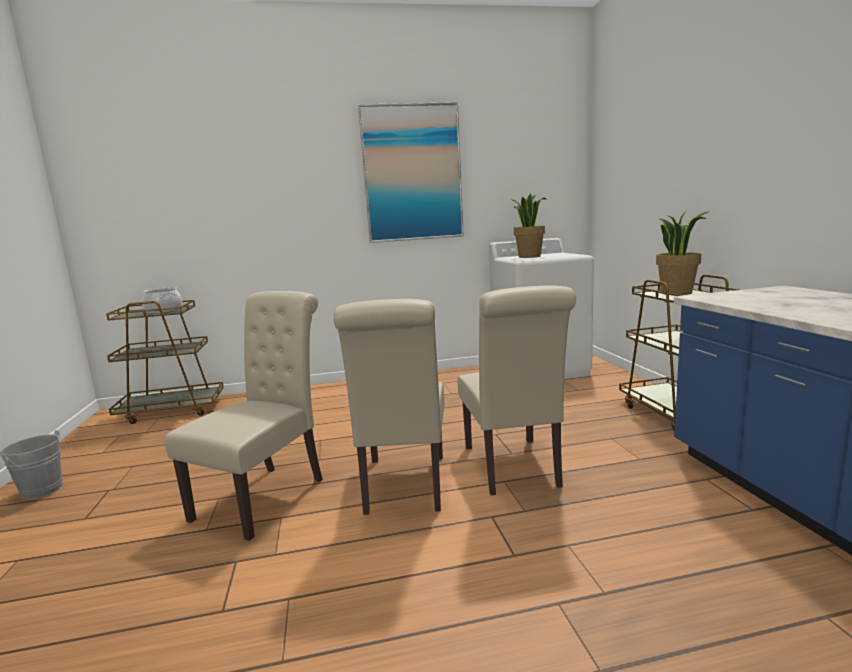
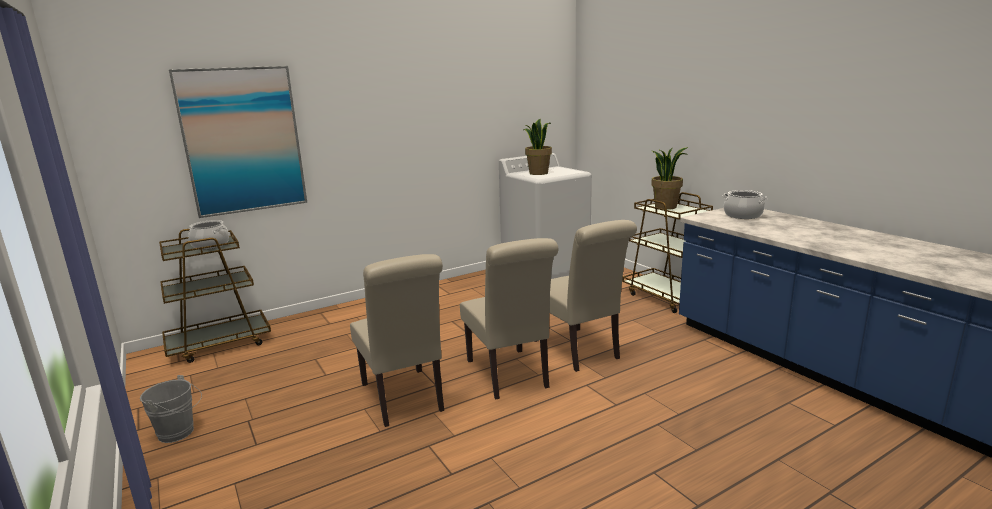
camera: 20 degrees left, 5 degrees up
beige chair [164,291,323,541] -> beige chair turned 150 degrees clockwise [350,254,444,427]
picture [358,102,464,243] -> picture moved to [169,66,307,218]
none -> cooking pot [723,190,767,219]

